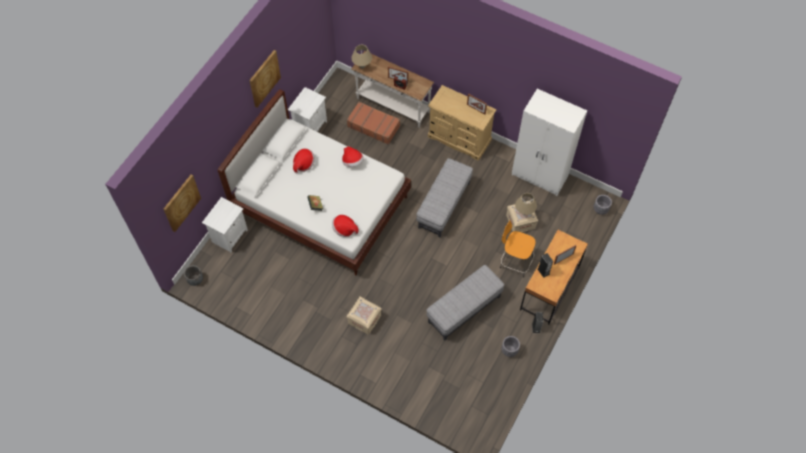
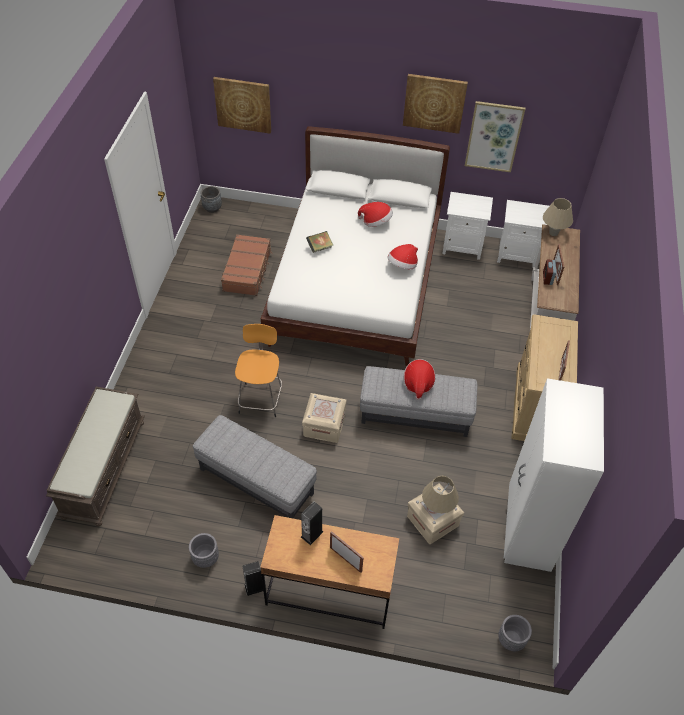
camera: 70 degrees right, 10 degrees down
white nightstand [202,197,248,253] -> white nightstand moved to [497,200,549,268]
hat [332,215,359,237] -> hat moved to [403,359,435,400]
beige storage box [346,296,382,334] -> beige storage box moved to [302,393,347,443]
brown suitcase [347,102,400,145] -> brown suitcase moved to [221,234,272,296]
orange stool [500,220,536,278] -> orange stool moved to [235,324,282,417]
none -> brown bench [46,387,145,526]
none -> picture [465,101,525,172]

